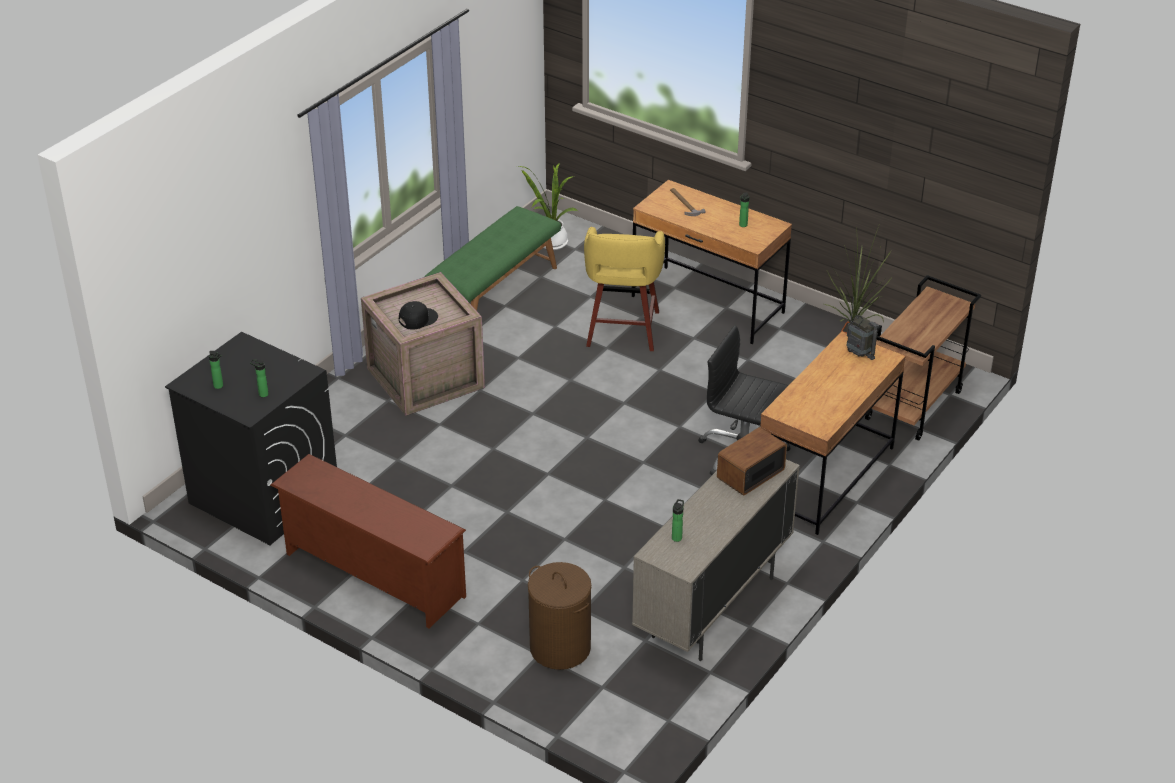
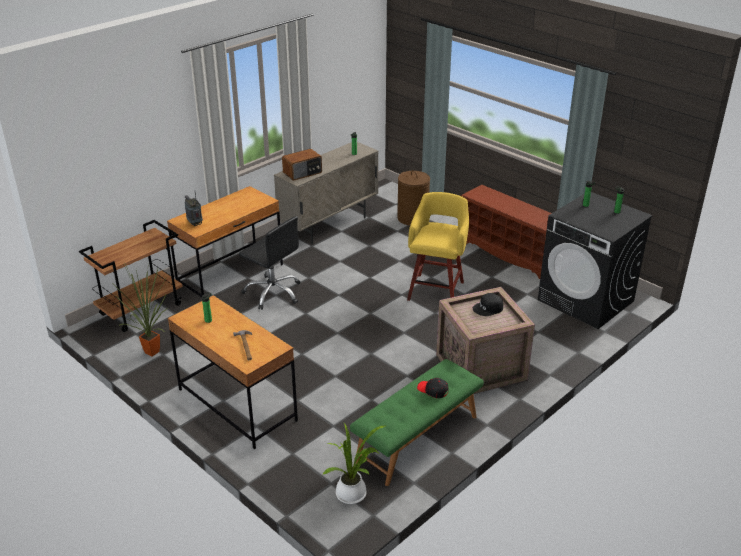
camera: 170 degrees left, 5 degrees down
yellow stool [584,226,665,351] -> yellow stool moved to [407,192,469,301]
none -> black cap [417,378,448,398]

